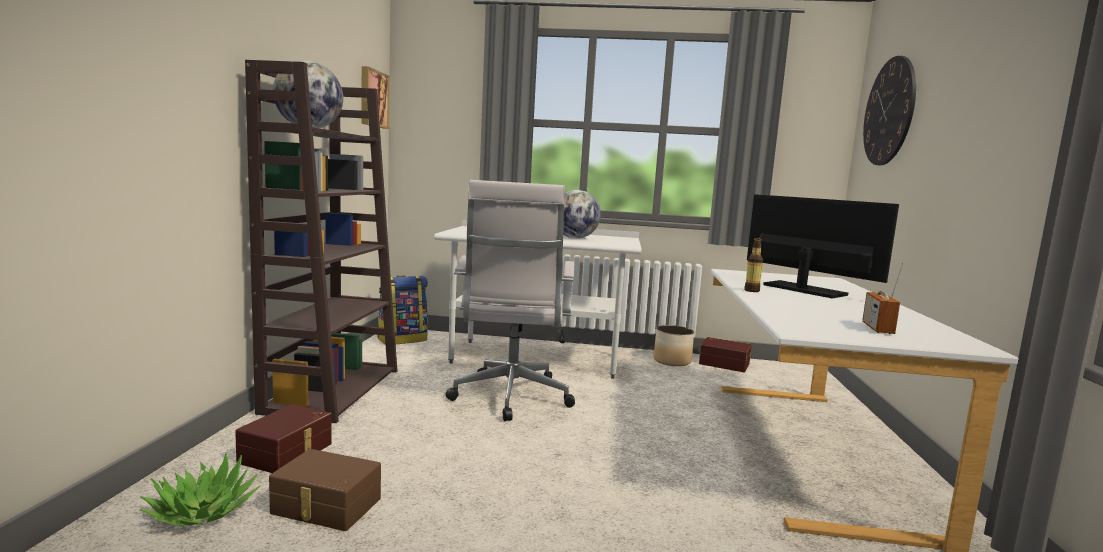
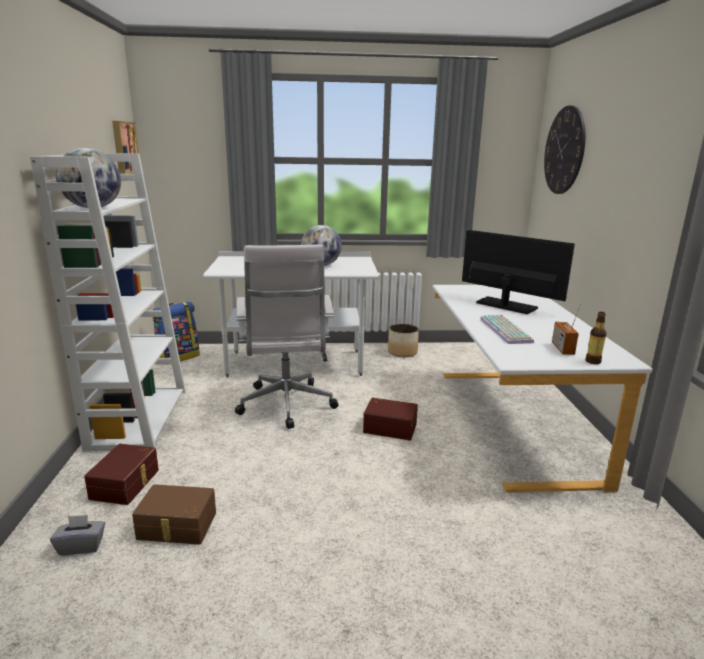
camera: 10 degrees left, 10 degrees up
potted plant [140,454,260,527] -> grey tissue box [50,515,105,555]
brown bookcase [245,60,398,423] -> white bookcase [30,153,186,452]
brown storage box [699,337,752,373] -> brown storage box moved to [363,398,418,440]
bottle [744,238,763,292] -> bottle moved to [586,312,606,364]
none -> keyboard [480,315,534,344]

